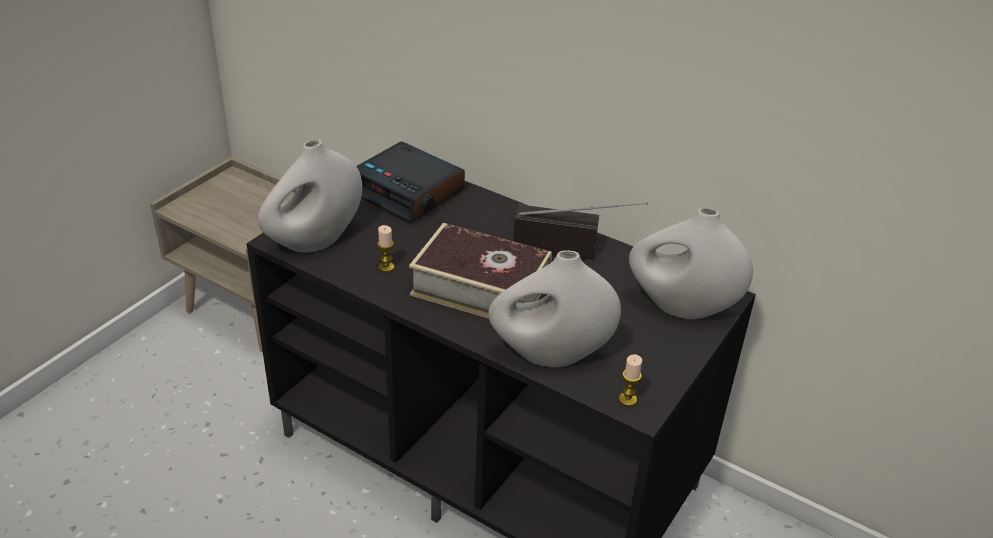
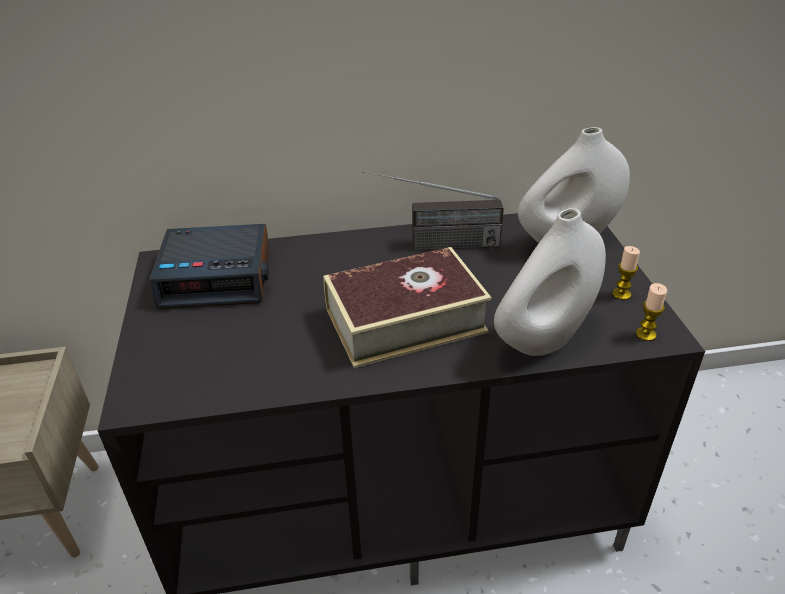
camera: 40 degrees left, 0 degrees up
white vase [258,140,362,253] -> none
candle [377,225,394,272] -> candle moved to [612,246,640,300]
radio [513,202,648,260] -> radio turned 150 degrees counterclockwise [362,171,504,250]

